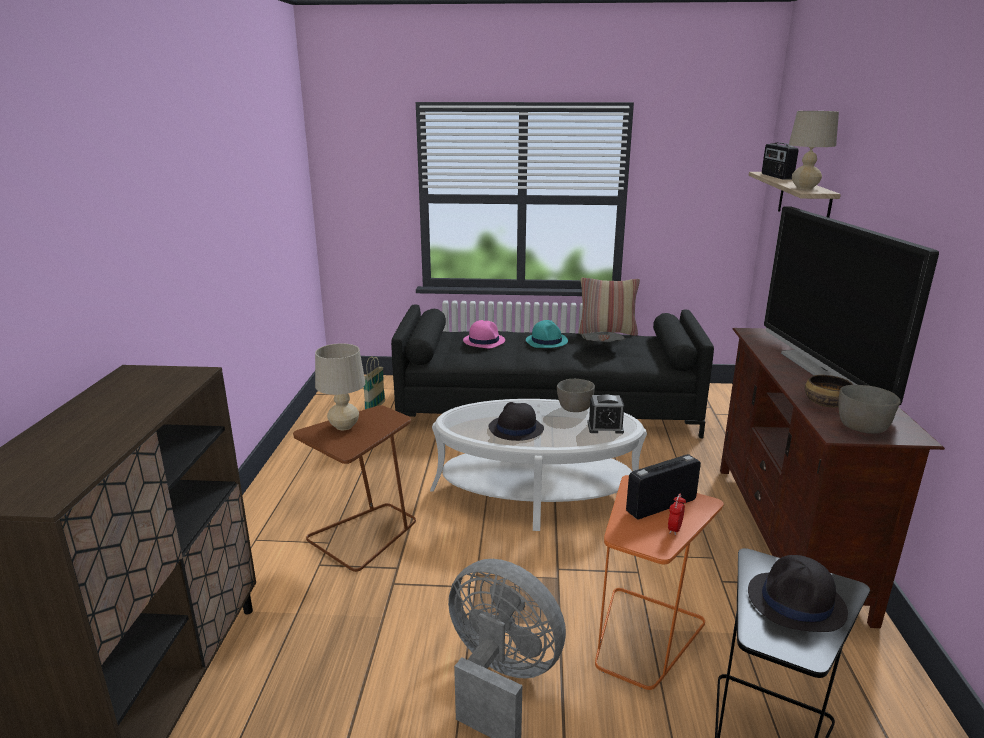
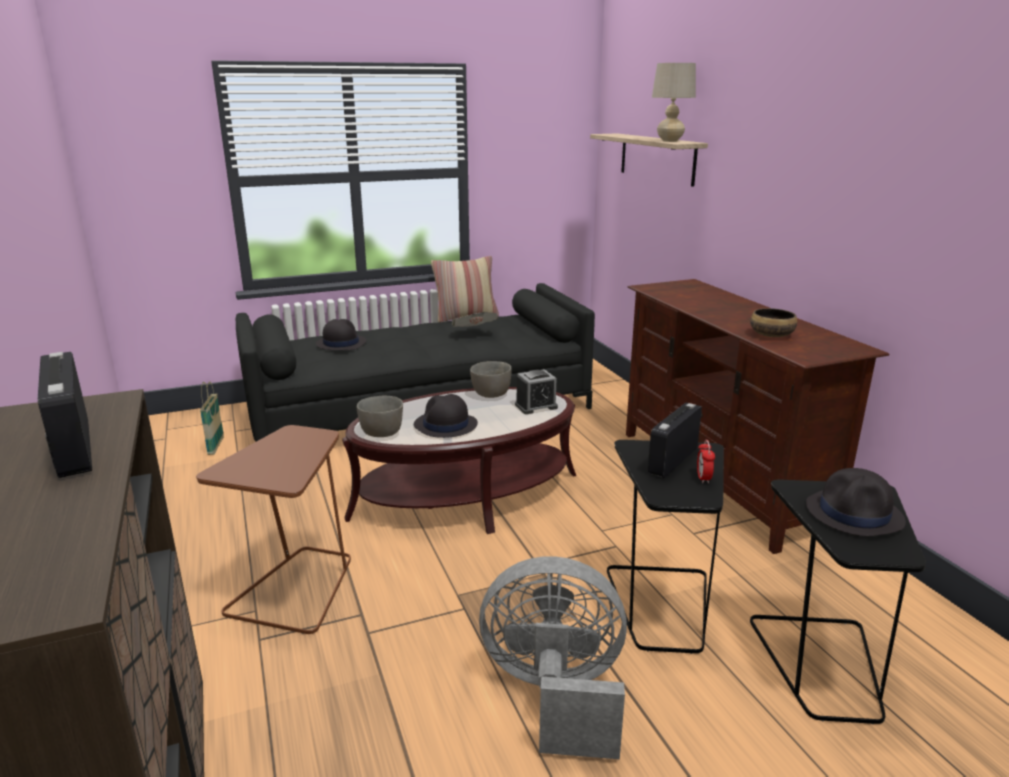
camera: 25 degrees left, 0 degrees up
beige table lamp [315,343,365,430] -> none
white coffee table [430,399,647,531] -> brown coffee table [342,387,576,534]
pink hat [463,320,505,348] -> black hat [316,319,366,350]
turquoise hat [526,320,568,348] -> none
orange side table [595,475,724,690] -> black side table [607,440,724,654]
radio [762,143,798,180] -> radio moved to [38,352,92,478]
television [764,206,939,405] -> none
grey bowl [838,385,901,434] -> grey bowl moved to [357,396,403,437]

